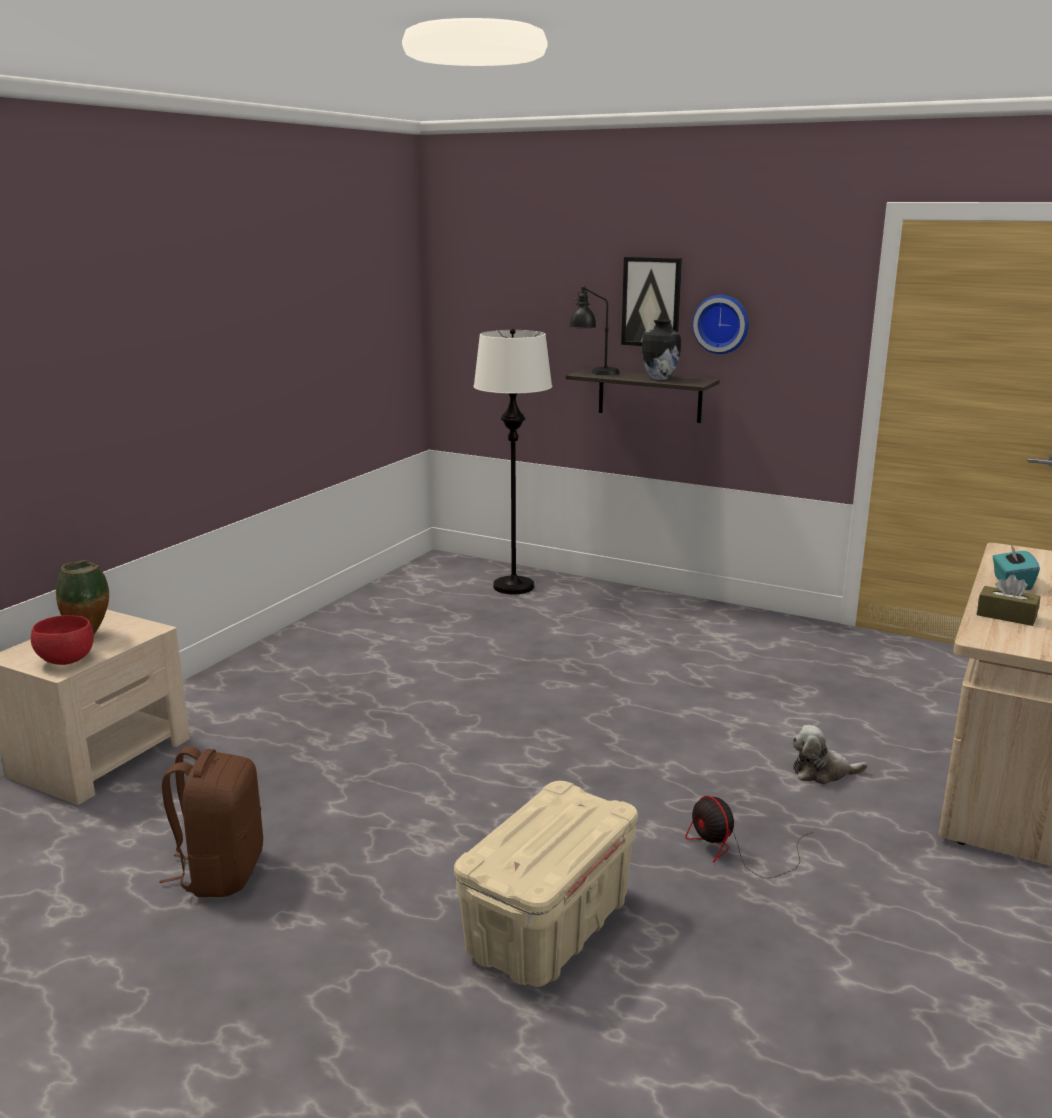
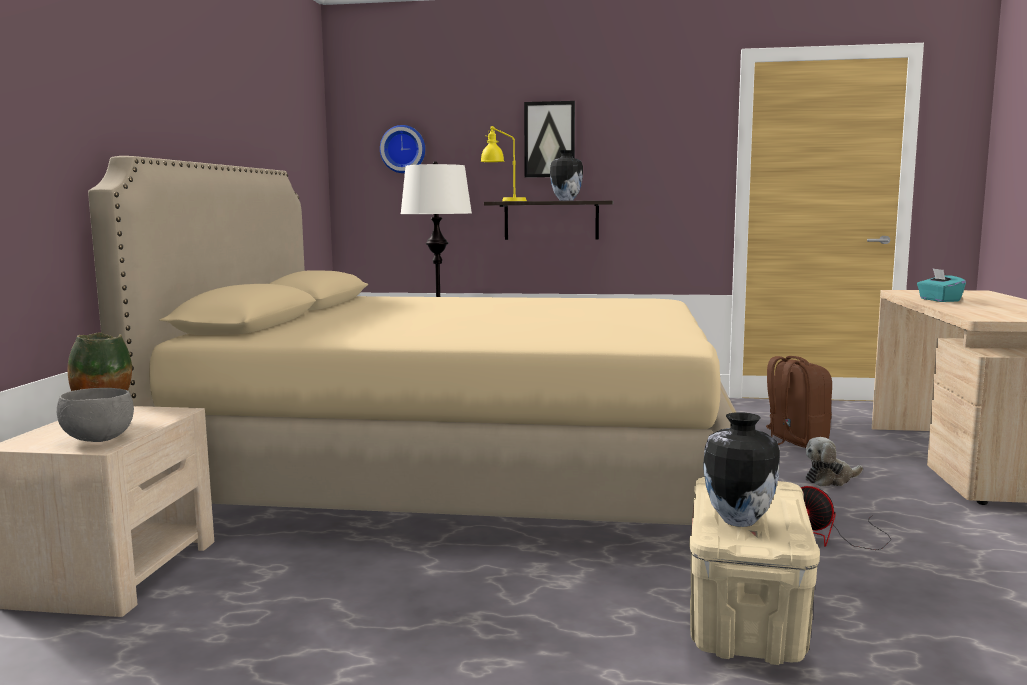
camera: 20 degrees left, 10 degrees down
red bowl [31,615,94,665] -> grey bowl [57,388,134,442]
brown backpack [159,746,263,897] -> brown backpack moved to [766,356,832,448]
black table lamp [569,286,620,375] -> yellow table lamp [480,126,527,201]
wall clock [692,295,749,354] -> wall clock moved to [380,125,425,173]
brown tissue box [977,575,1041,626] -> none
none -> beige bed [88,156,736,525]
none -> vase [703,412,780,527]

